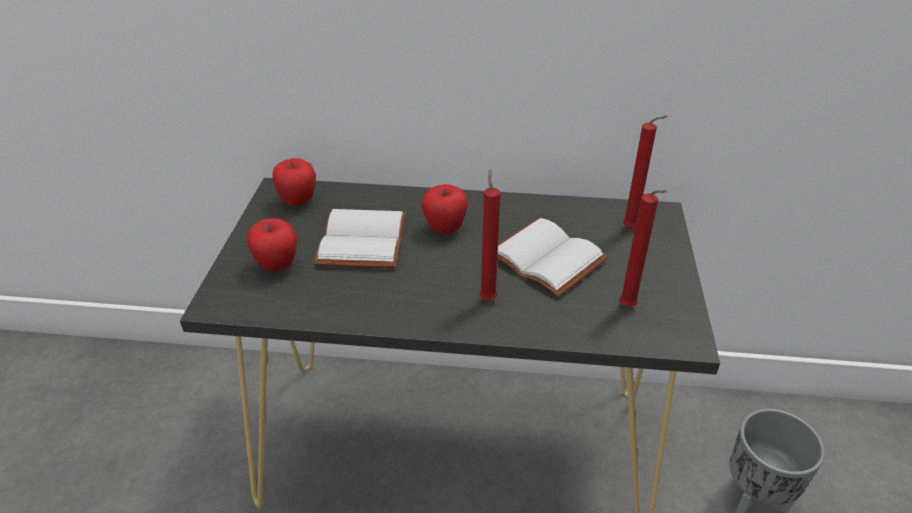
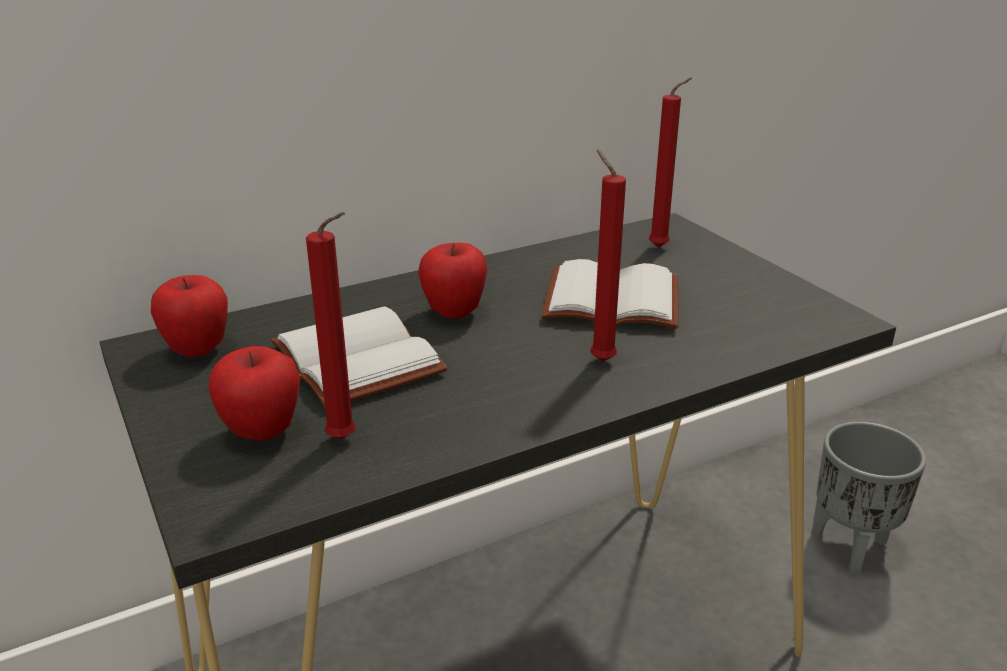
camera: 35 degrees left, 10 degrees down
red candle [619,190,667,307] -> red candle moved to [306,212,356,439]

